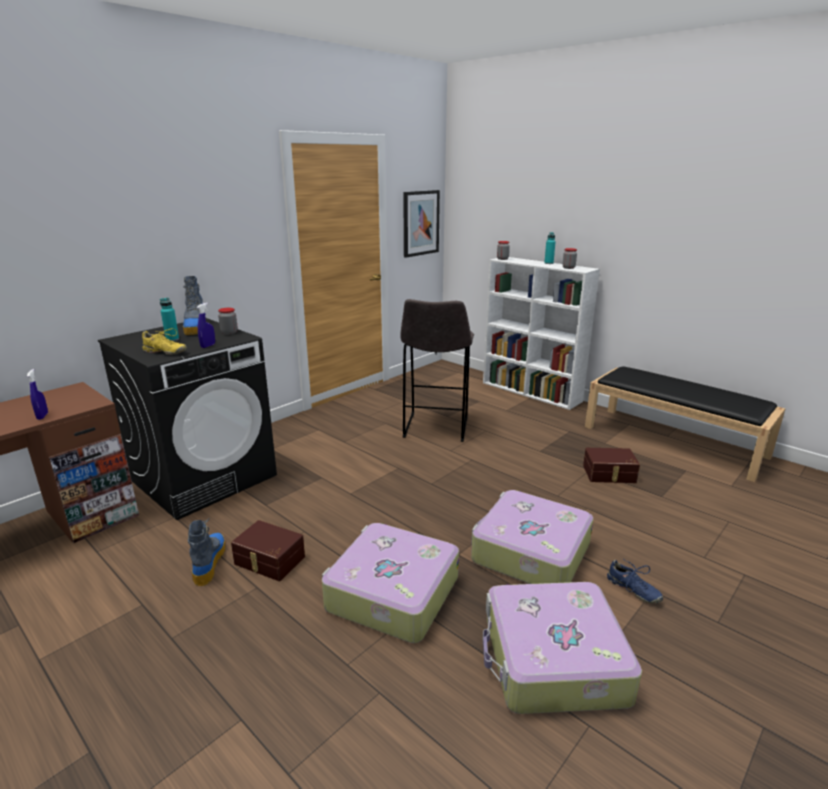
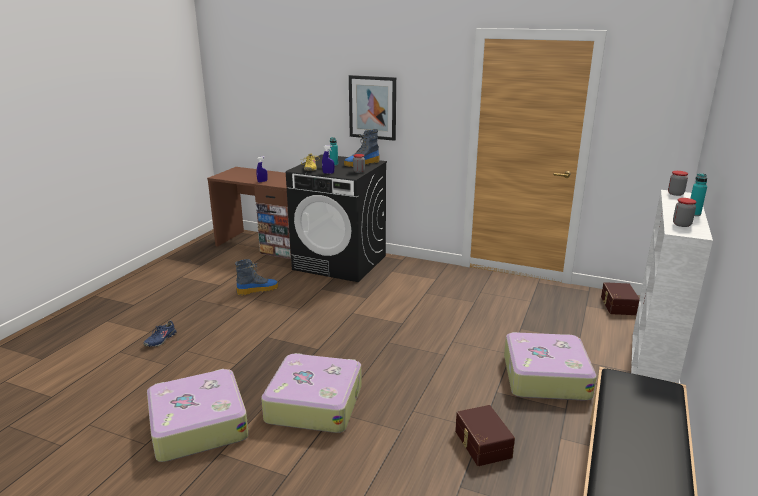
camera: 70 degrees right, 0 degrees up
brown storage box [231,520,305,581] -> brown storage box moved to [601,282,640,315]
suitcase [322,523,459,643] -> suitcase moved to [504,332,597,400]
grey stool [400,299,474,442] -> none
picture [403,190,440,258] -> picture moved to [349,75,396,141]
blue shoe [607,559,663,604] -> blue shoe moved to [143,320,177,347]

